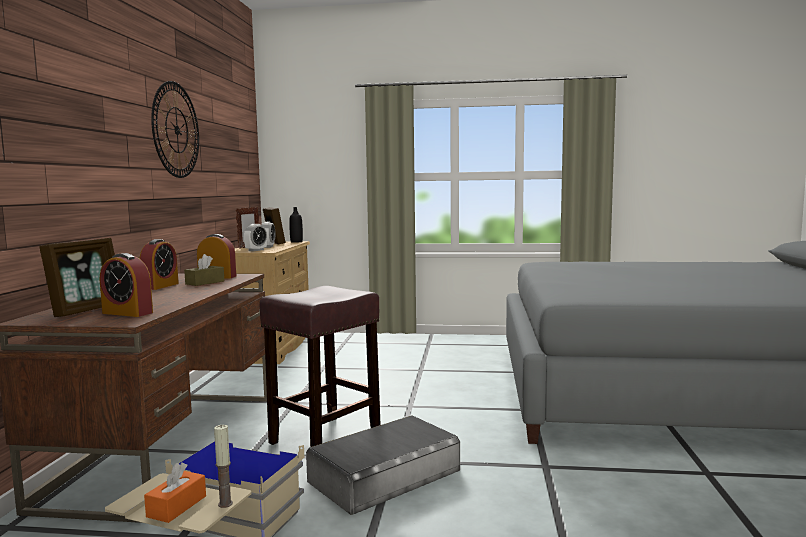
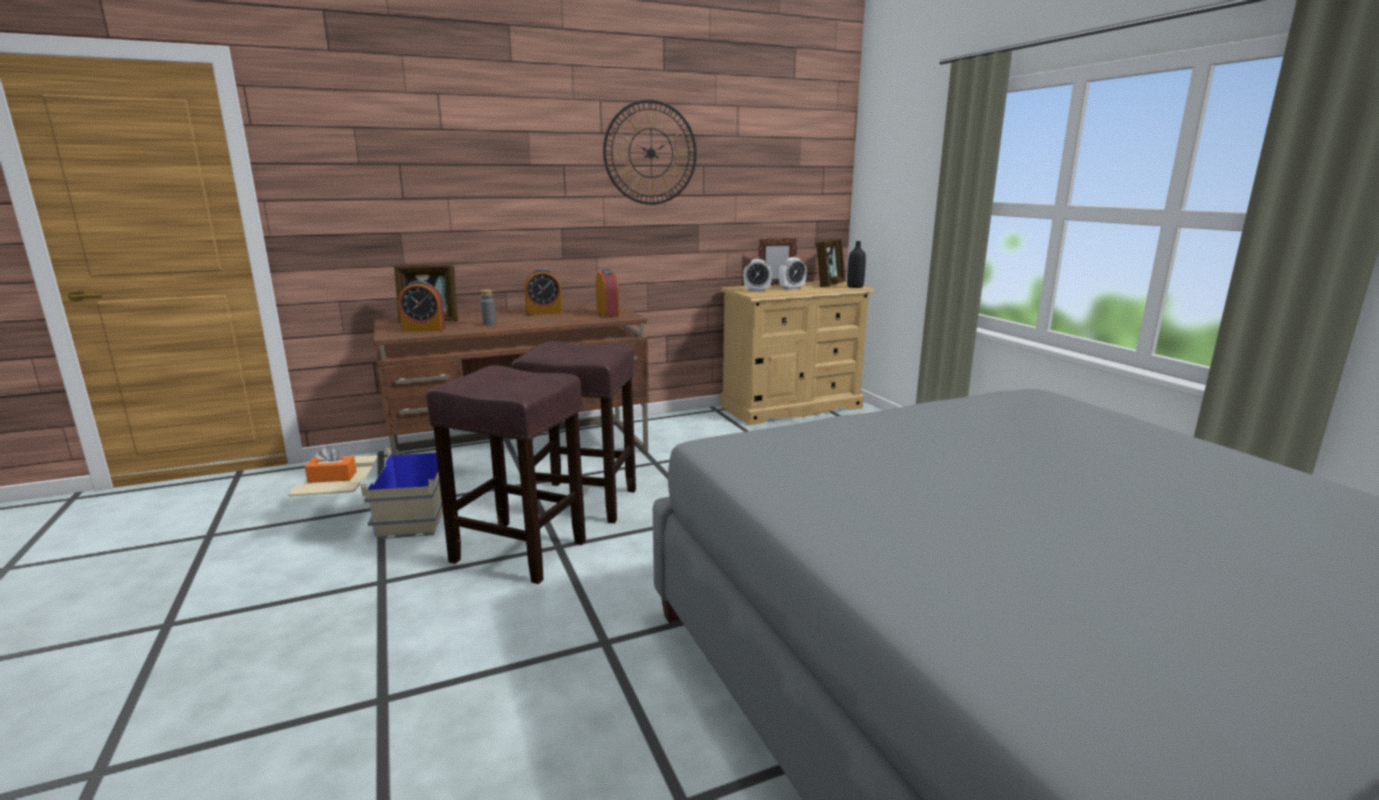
camera: 60 degrees right, 10 degrees up
alarm clock [100,253,153,317] -> alarm clock turned 90 degrees counterclockwise [398,280,445,332]
brown tissue box [184,254,224,286] -> none
candle [214,424,233,508] -> none
grey storage box [306,415,460,515] -> brown stool [426,365,586,584]
none -> grey bottle [481,290,496,326]

